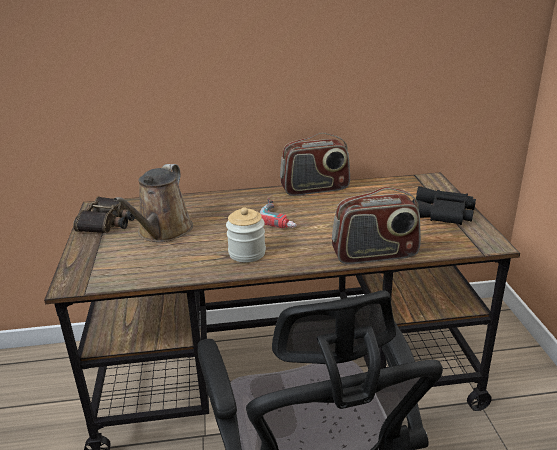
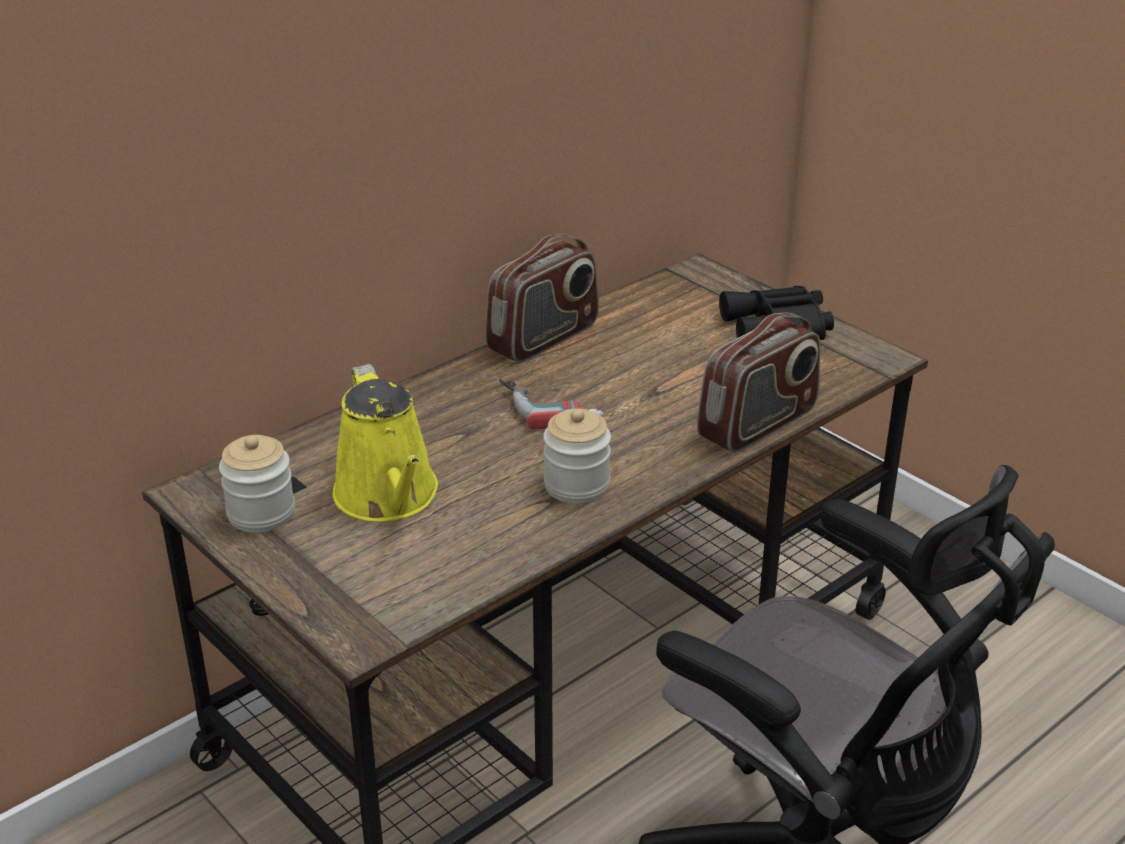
camera: 35 degrees left, 5 degrees up
binoculars [73,197,135,233] -> jar [219,435,295,533]
brown watering can [113,164,193,242] -> yellow watering can [333,364,438,522]

